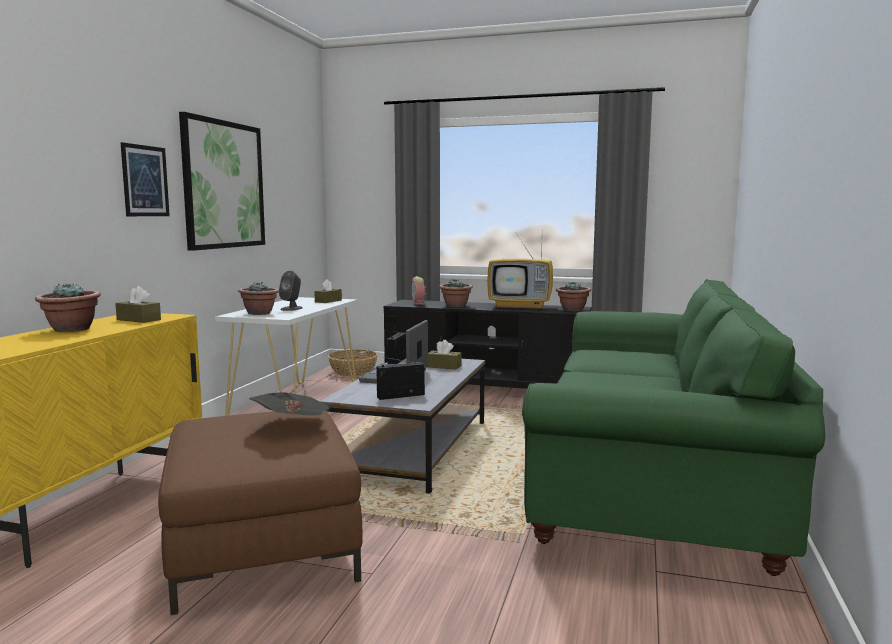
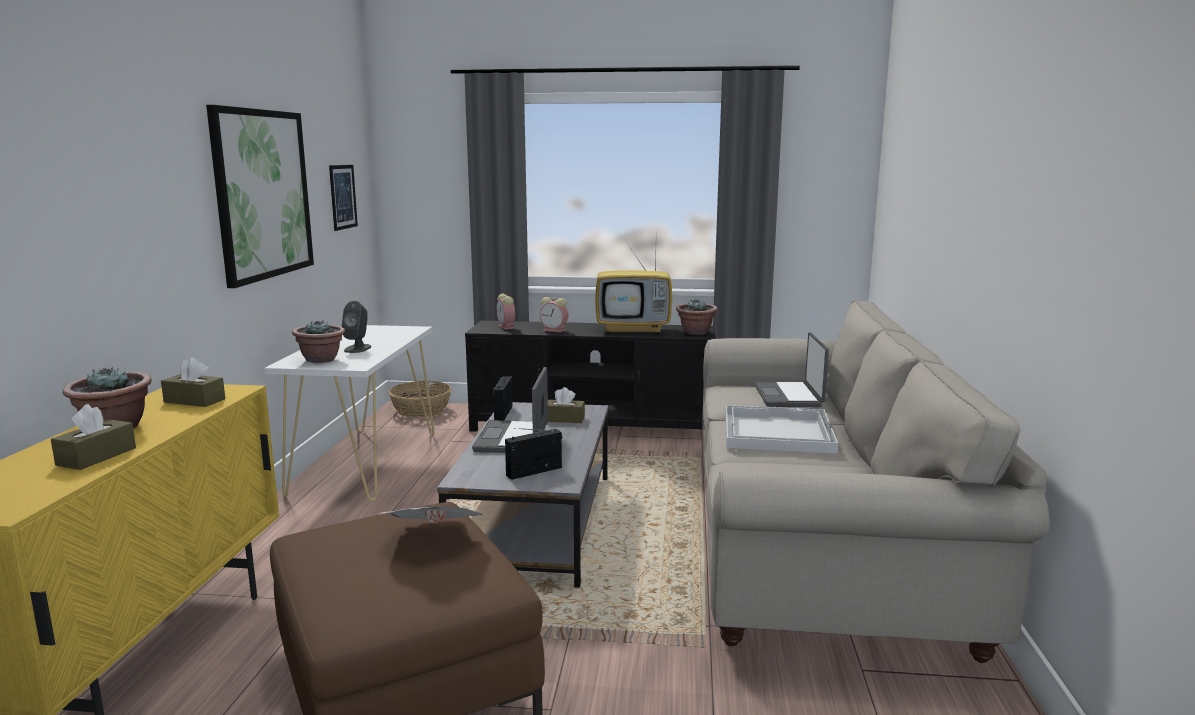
camera: 10 degrees left, 5 degrees up
picture [120,142,170,216] -> picture moved to [329,165,358,231]
brown tissue box [314,279,342,303] -> brown tissue box moved to [51,404,136,470]
potted plant [439,279,473,307] -> alarm clock [540,297,568,333]
green sofa [522,279,825,576] -> beige sofa [702,300,1050,663]
none -> white tray [726,405,838,454]
none -> laptop [754,332,829,407]

